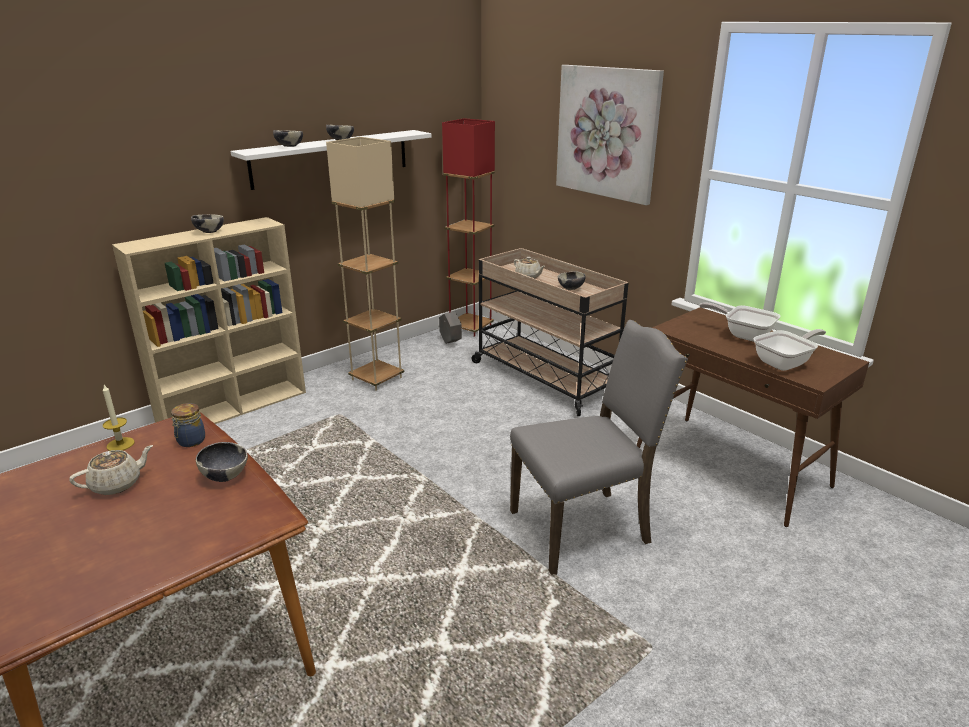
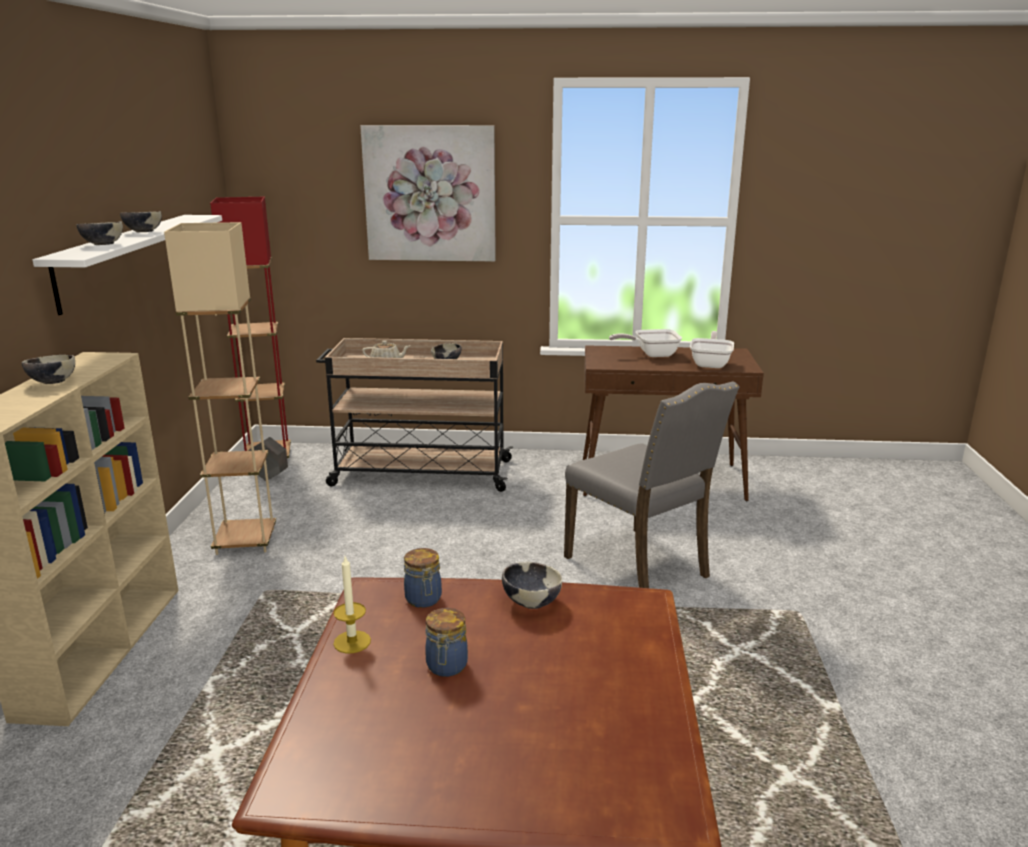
camera: 45 degrees left, 5 degrees down
beige teapot [69,445,153,495] -> jar [425,608,468,677]
grey chair [510,320,688,575] -> grey chair turned 120 degrees clockwise [564,381,740,588]

